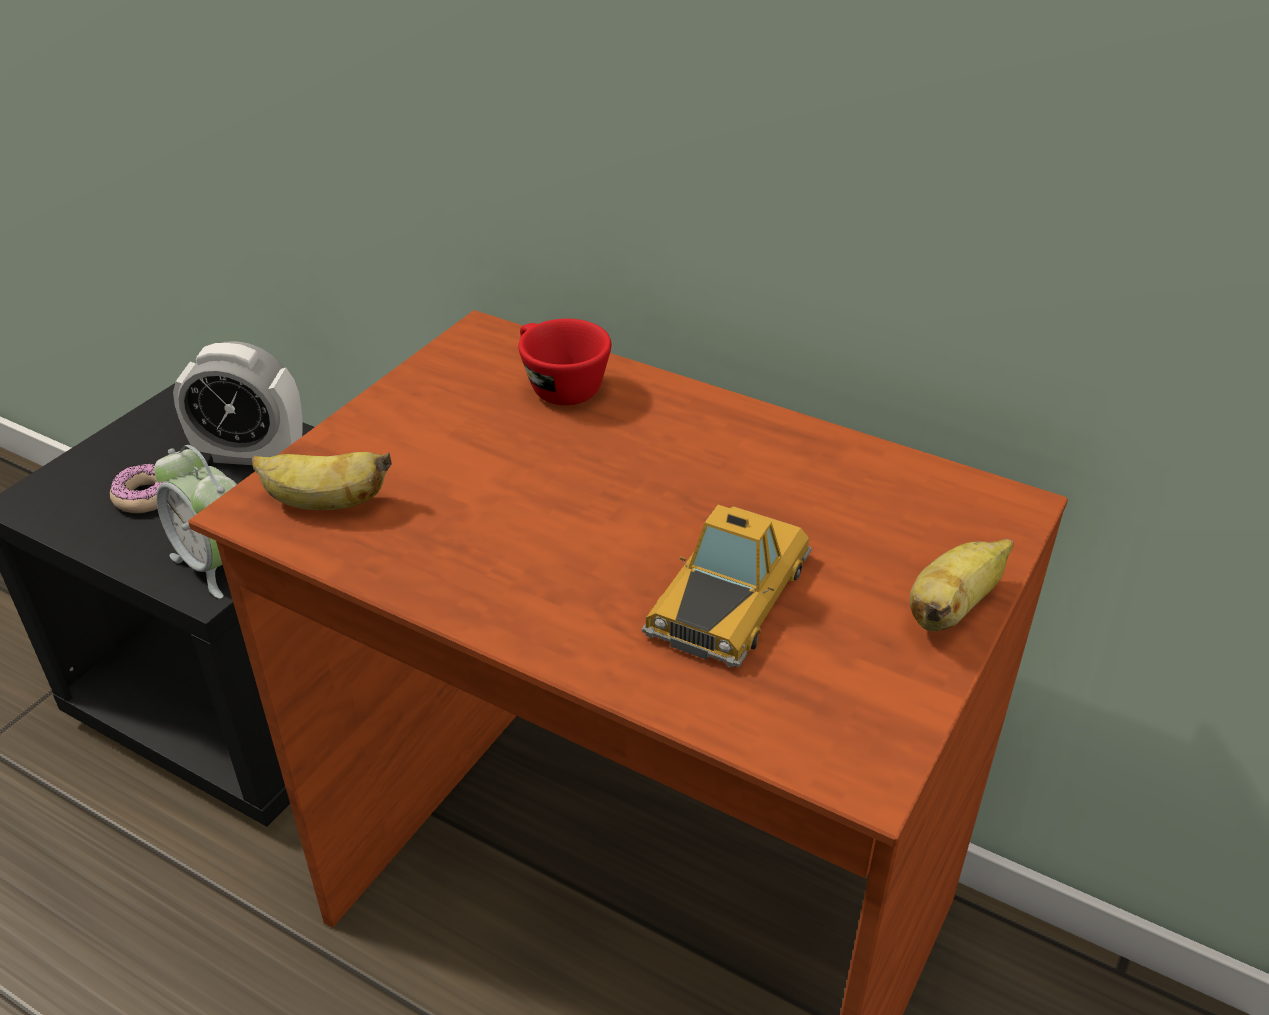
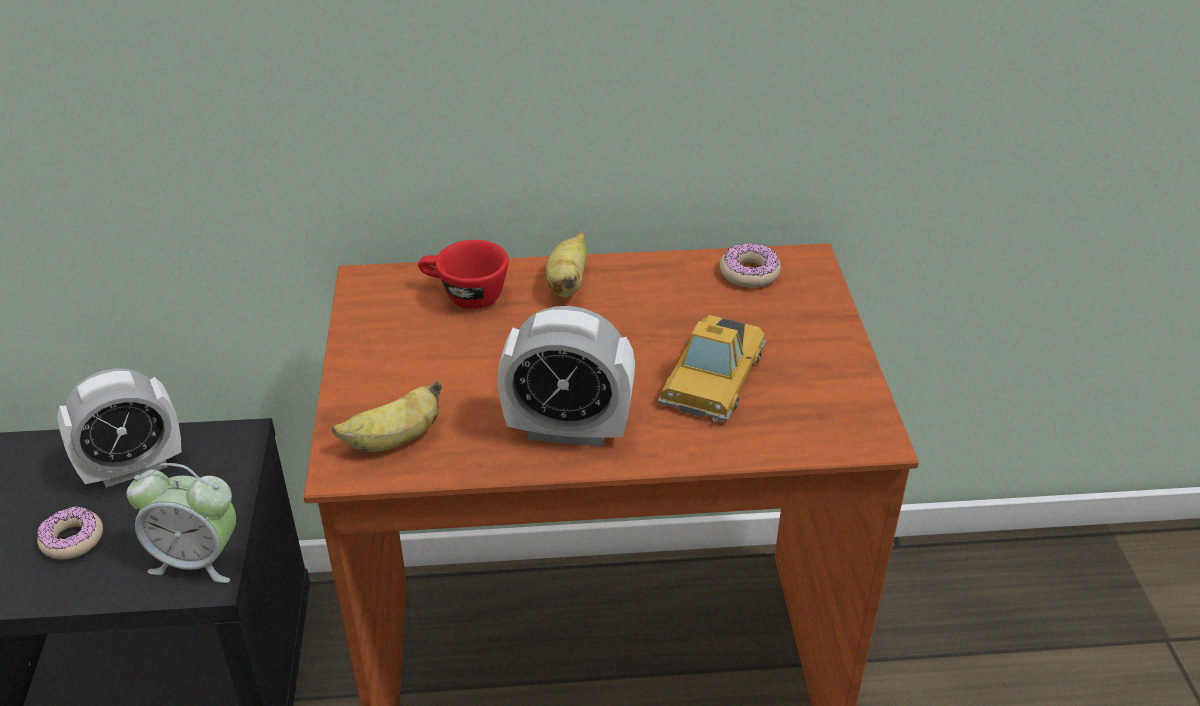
camera: 35 degrees left, 0 degrees up
toy car [642,505,812,667] -> toy car turned 150 degrees counterclockwise [658,315,766,422]
banana [910,539,1014,631] -> banana moved to [546,232,587,298]
none -> alarm clock [497,306,635,447]
none -> donut [720,243,781,288]

